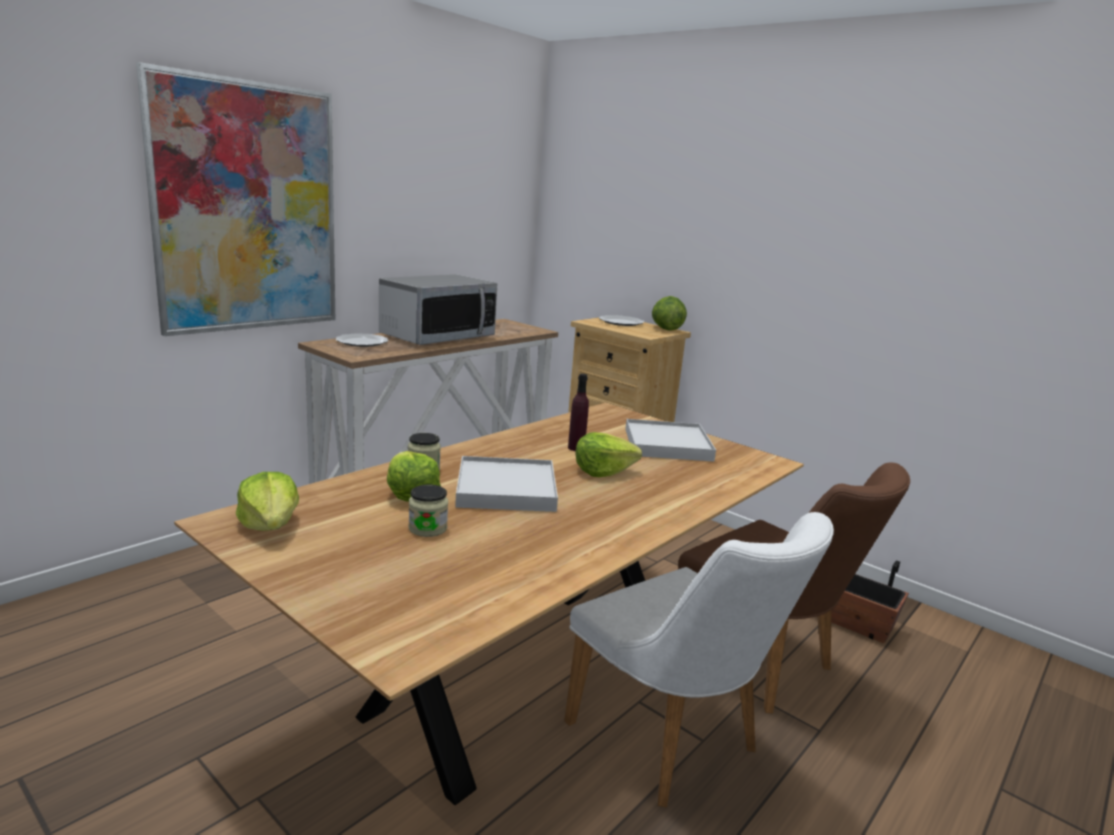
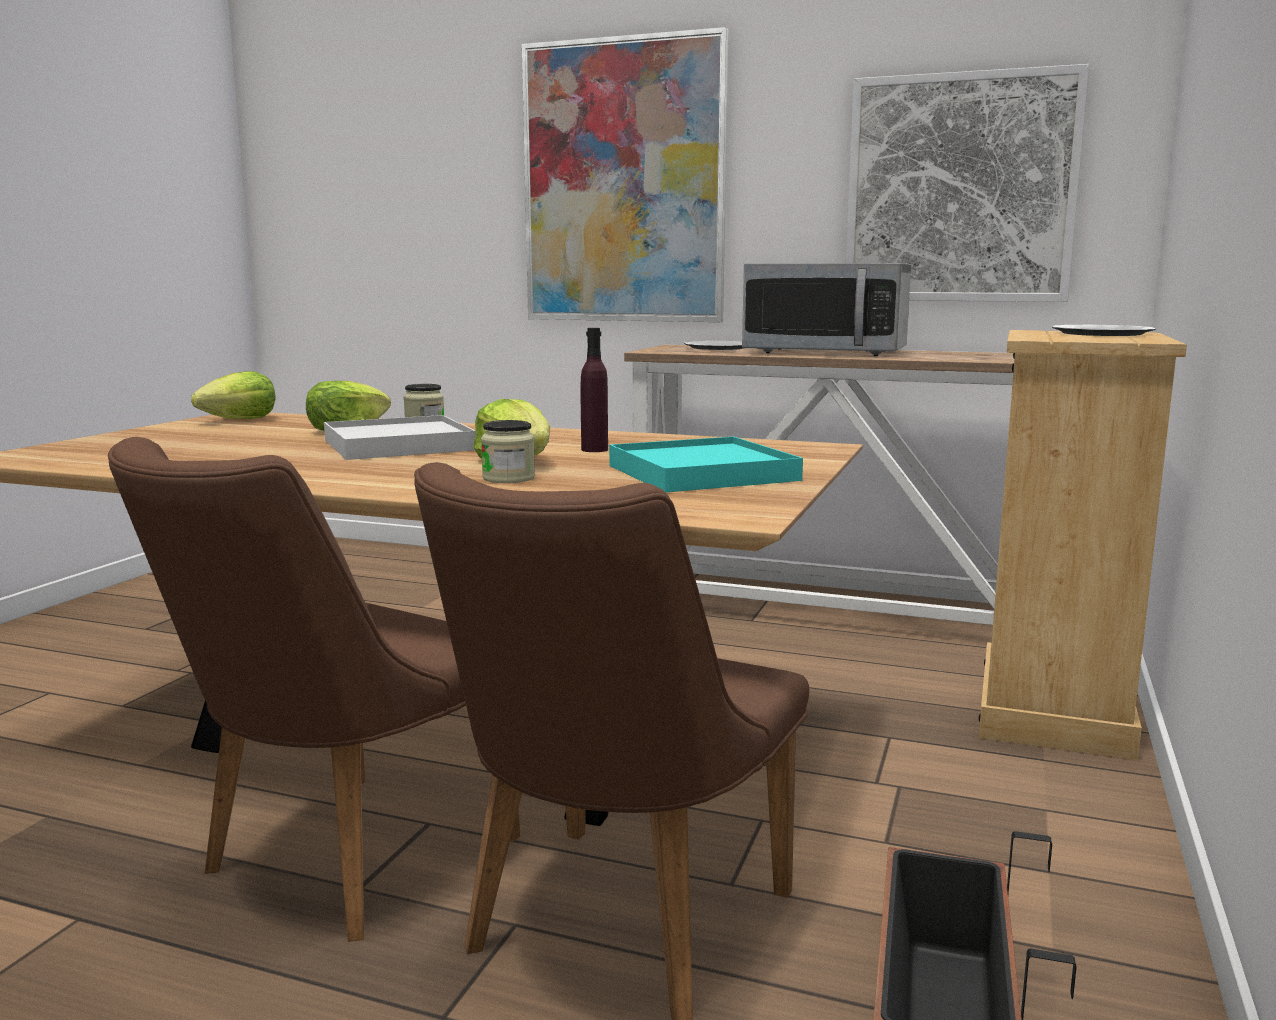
camera: 70 degrees right, 5 degrees down
jar [408,485,448,537] -> jar moved to [481,420,535,483]
white chair [564,512,834,808] -> brown chair [108,437,520,942]
white tray [625,419,716,462] -> turquoise tray [609,437,803,492]
lettuce [652,296,687,331] -> none
none -> picture [846,64,1089,302]

